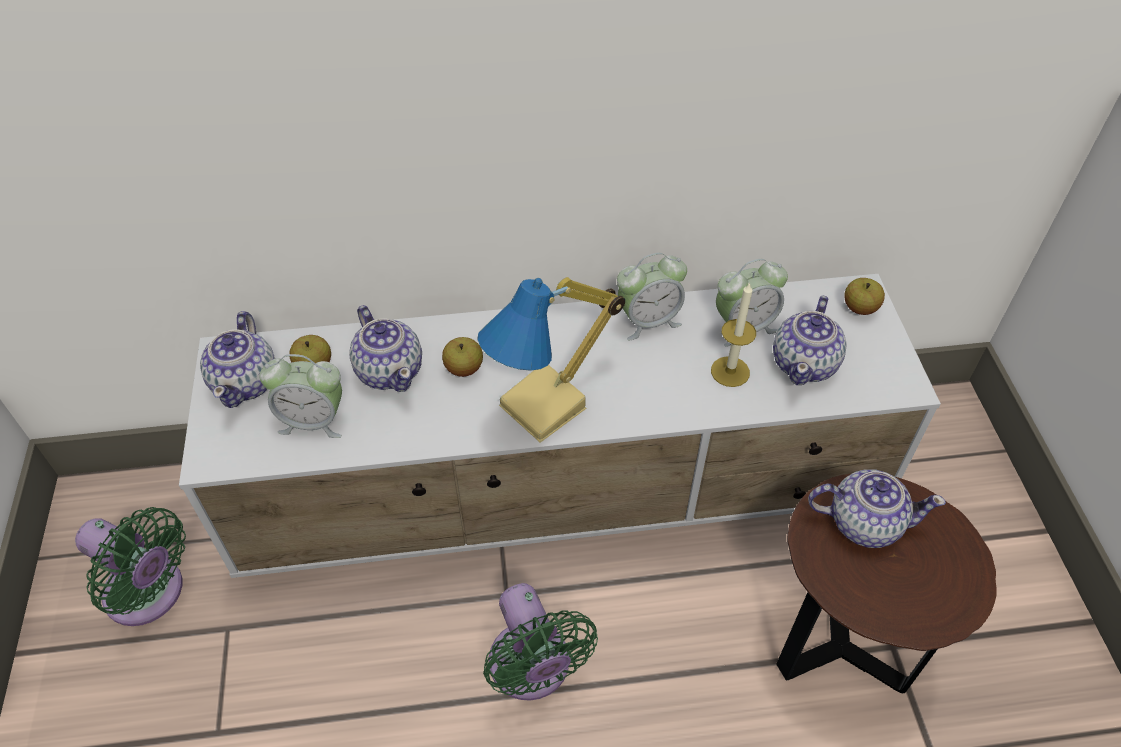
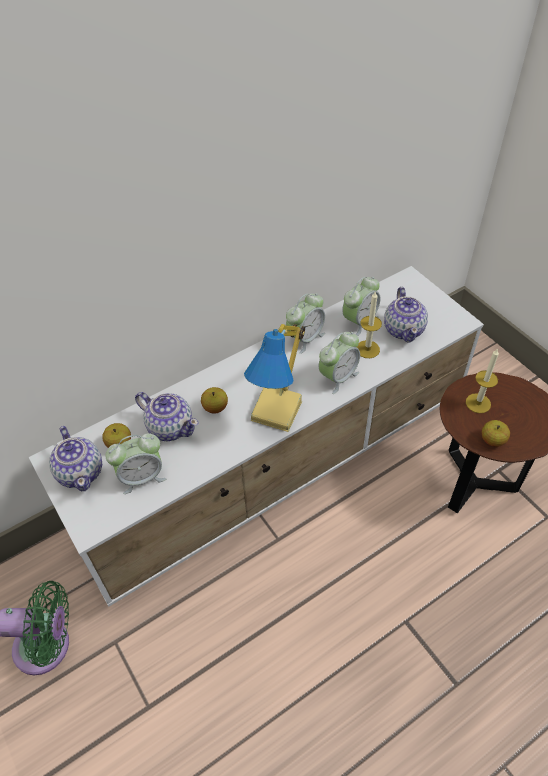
camera: 25 degrees left, 0 degrees up
green fan [483,583,598,701] -> none
teapot [808,469,946,548] -> candle [466,348,499,413]
apple [844,278,885,315] -> apple moved to [482,420,510,447]
none -> alarm clock [319,332,360,394]

